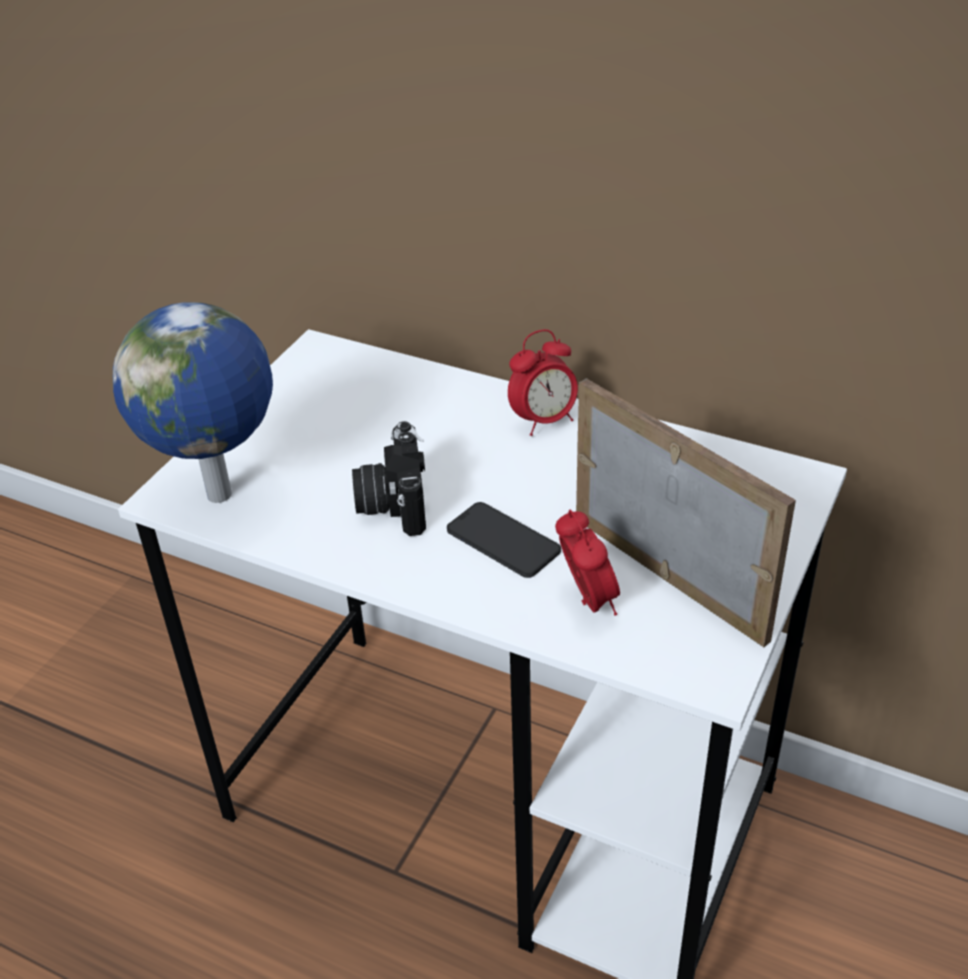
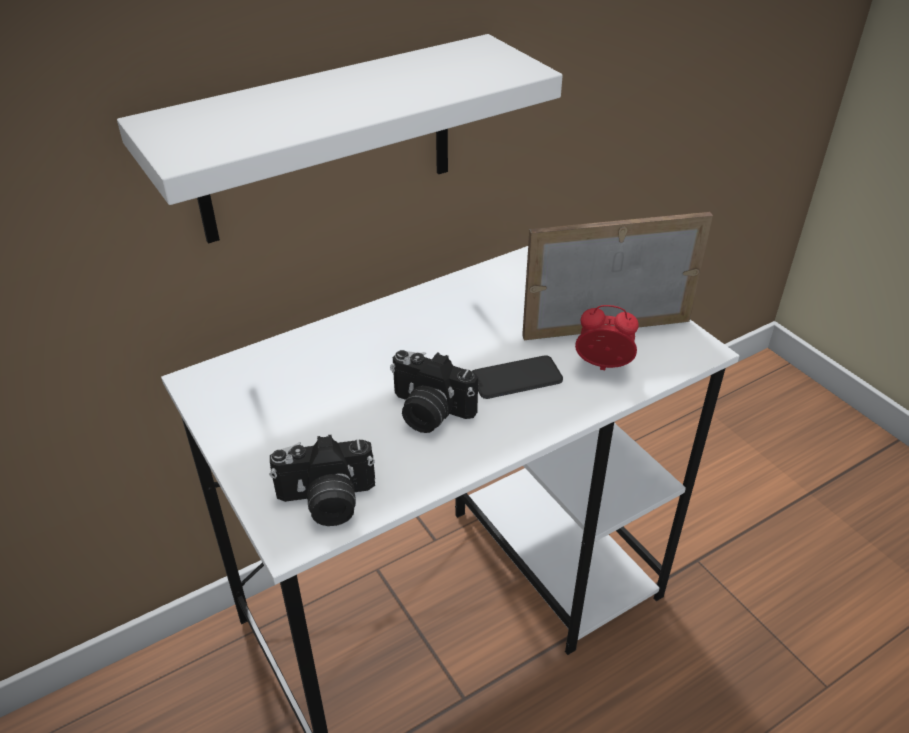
camera: 60 degrees left, 0 degrees up
globe [113,302,273,503] -> camera [269,435,375,526]
alarm clock [508,329,578,436] -> none
none -> white shelf [117,34,563,244]

